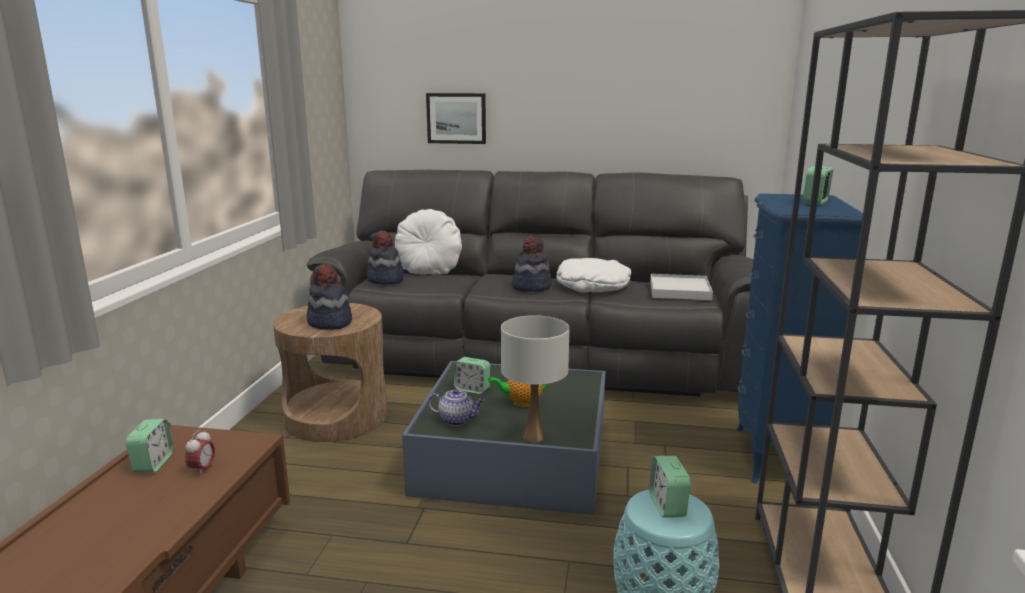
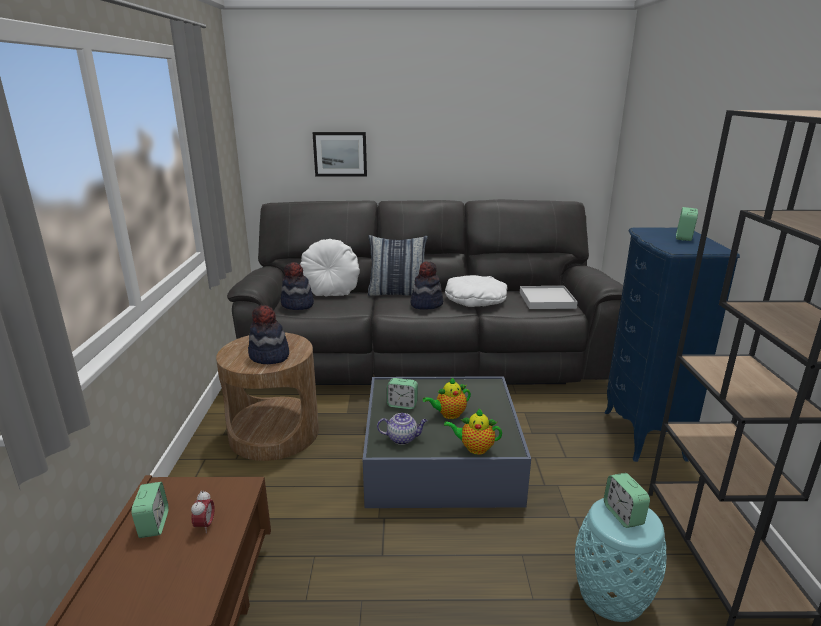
camera: 10 degrees left, 5 degrees up
white table lamp [501,315,569,442] -> teapot [444,408,502,455]
none -> pillow [368,235,428,296]

